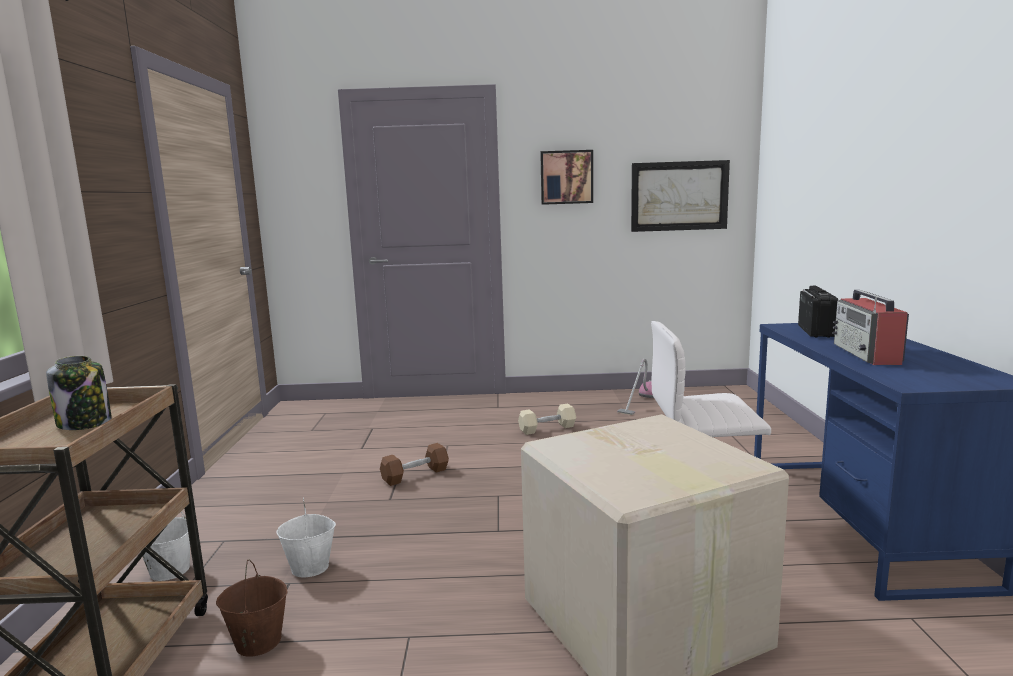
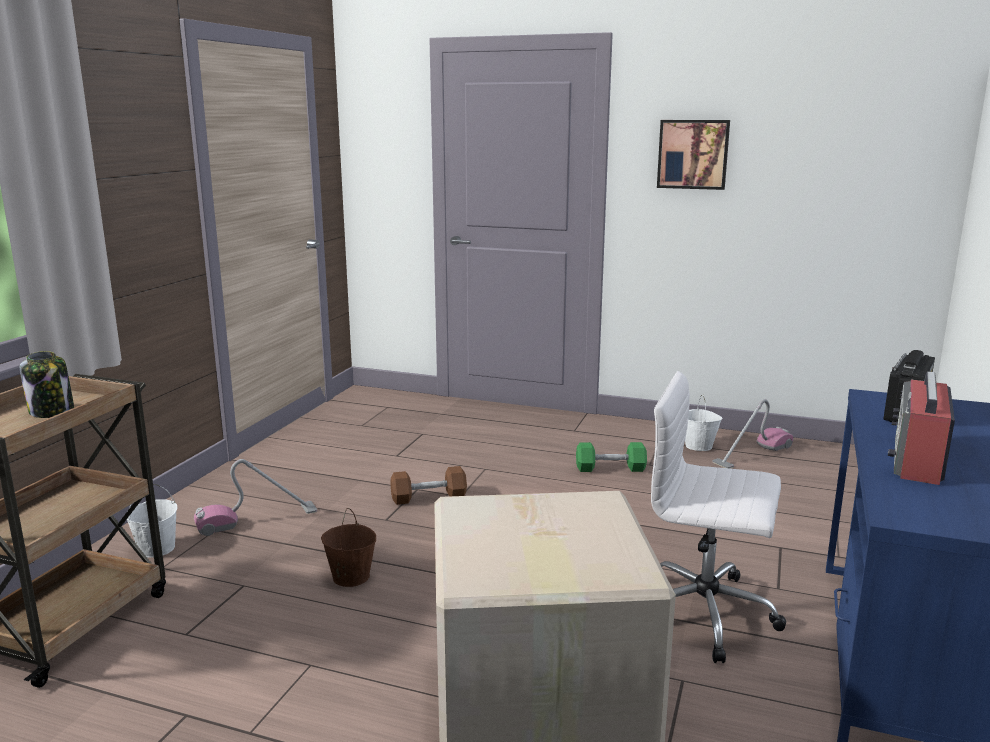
camera: 20 degrees right, 5 degrees up
brown bucket [216,560,287,656] -> brown bucket moved to [321,508,376,587]
white bucket [277,497,336,577] -> white bucket moved to [685,394,723,451]
beige dumbbell [518,403,576,435] -> green dumbbell [576,442,647,472]
picture [631,160,730,232] -> none
none -> vacuum cleaner [194,459,317,536]

